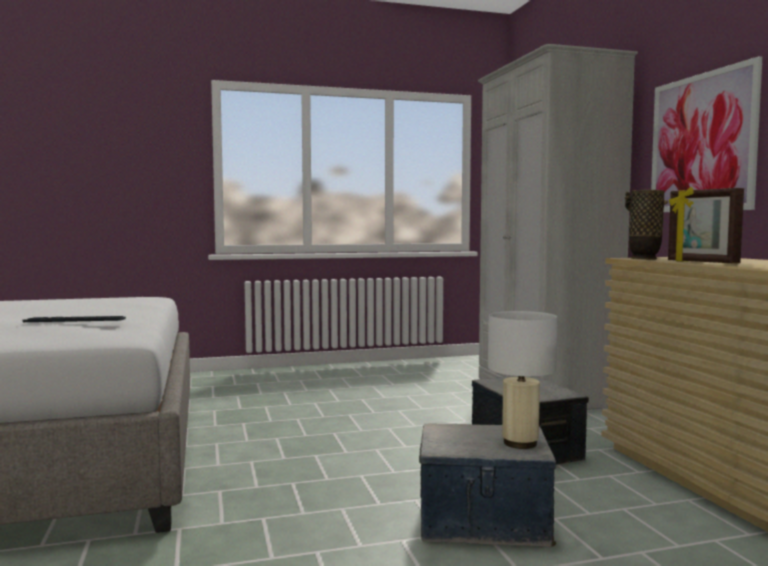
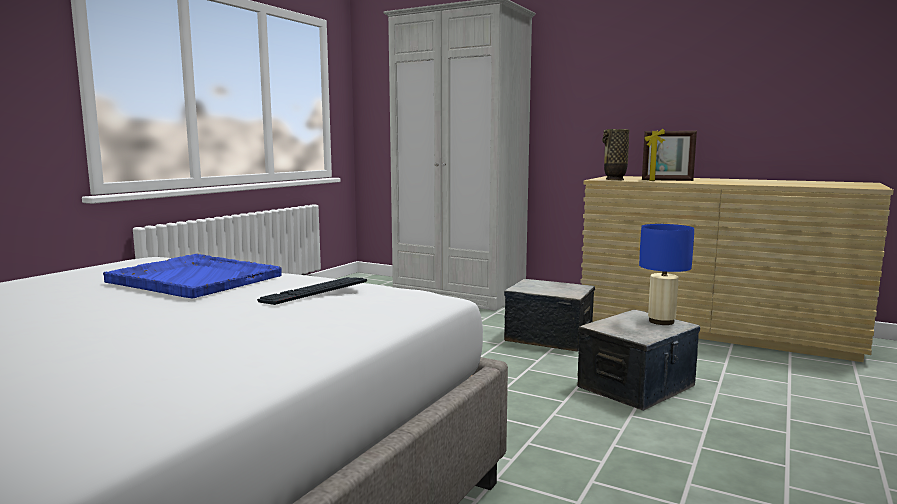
camera: 45 degrees left, 5 degrees up
white table lamp [488,311,557,449] -> blue table lamp [639,224,694,325]
picture [651,56,762,212] -> none
none -> blue tray [103,254,282,298]

